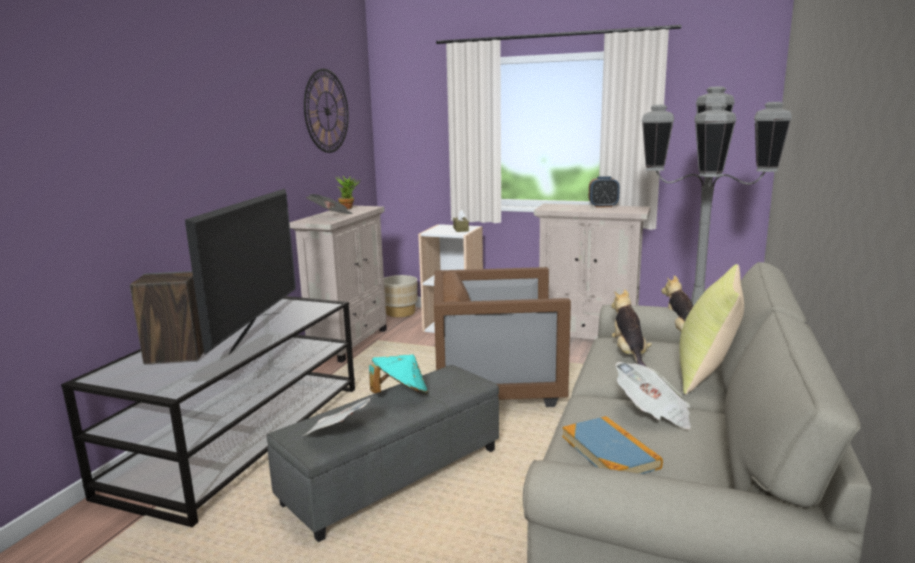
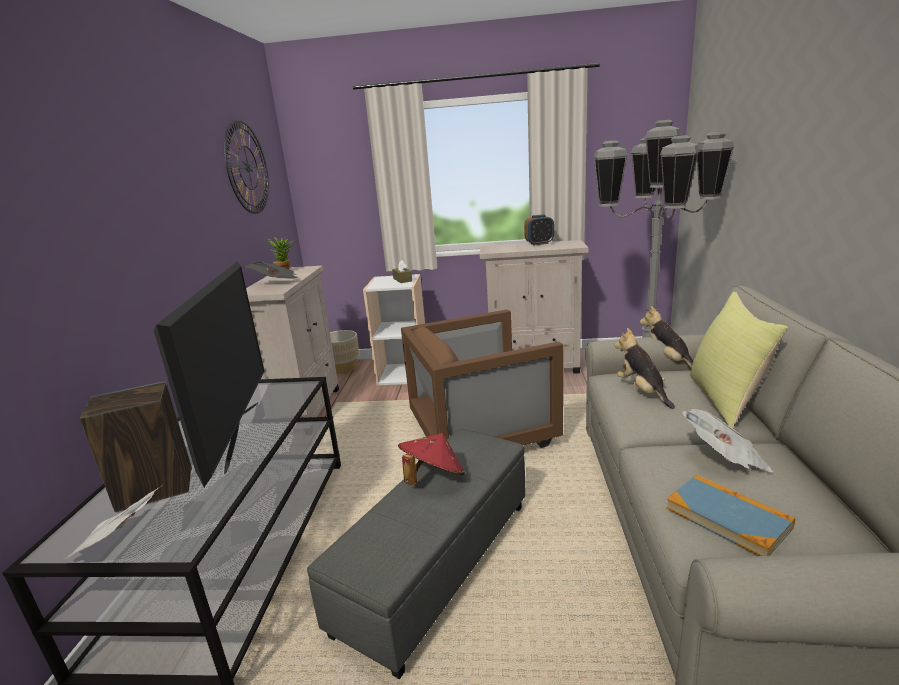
camera: 15 degrees left, 5 degrees up
newspaper [303,396,373,436] -> newspaper moved to [63,487,160,560]
turquoise hat [369,354,428,394] -> red hat [398,433,465,485]

